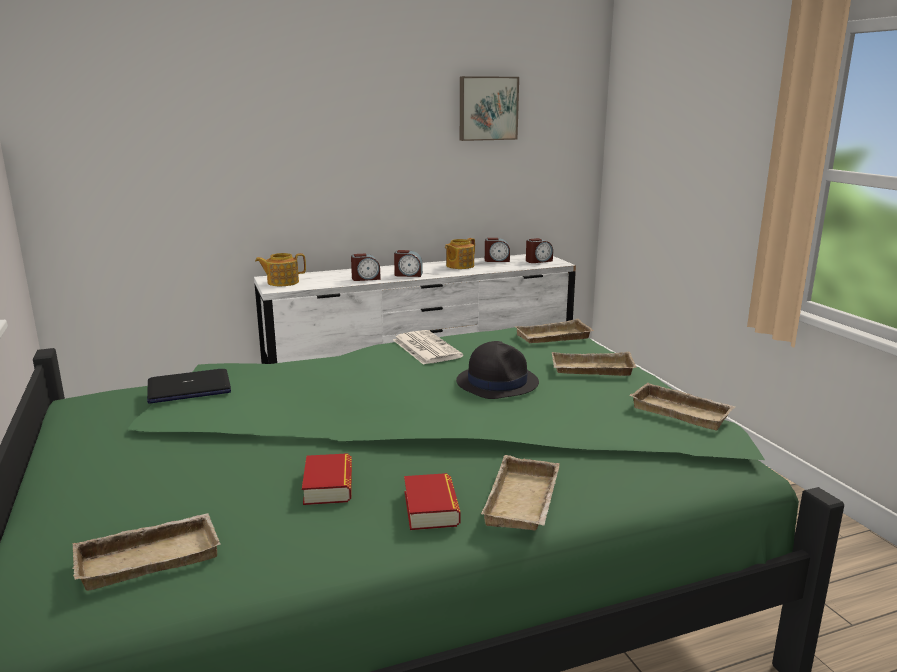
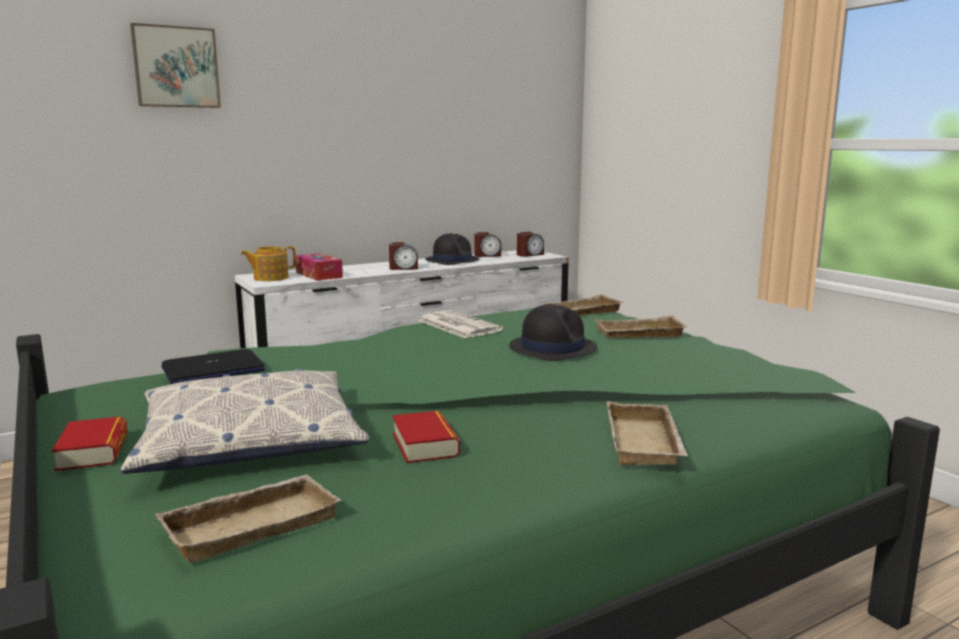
camera: 10 degrees left, 5 degrees down
alarm clock [351,254,381,281] -> none
book [404,473,461,530] -> book moved to [52,416,127,471]
teapot [445,238,475,269] -> black hat [425,233,479,265]
picture [460,76,519,141] -> picture moved to [130,23,221,108]
beige tray [629,383,735,430] -> none
none -> pillow [121,368,369,474]
none -> tissue box [296,253,343,281]

